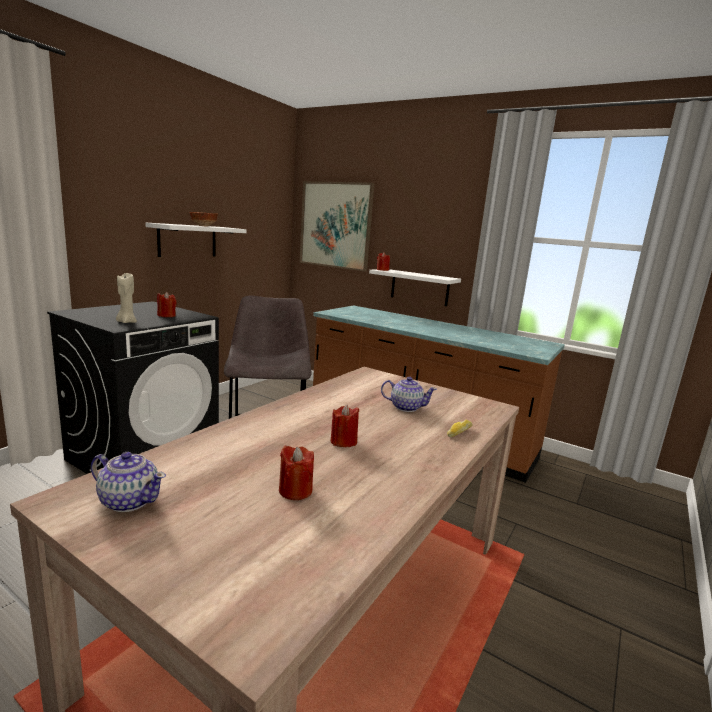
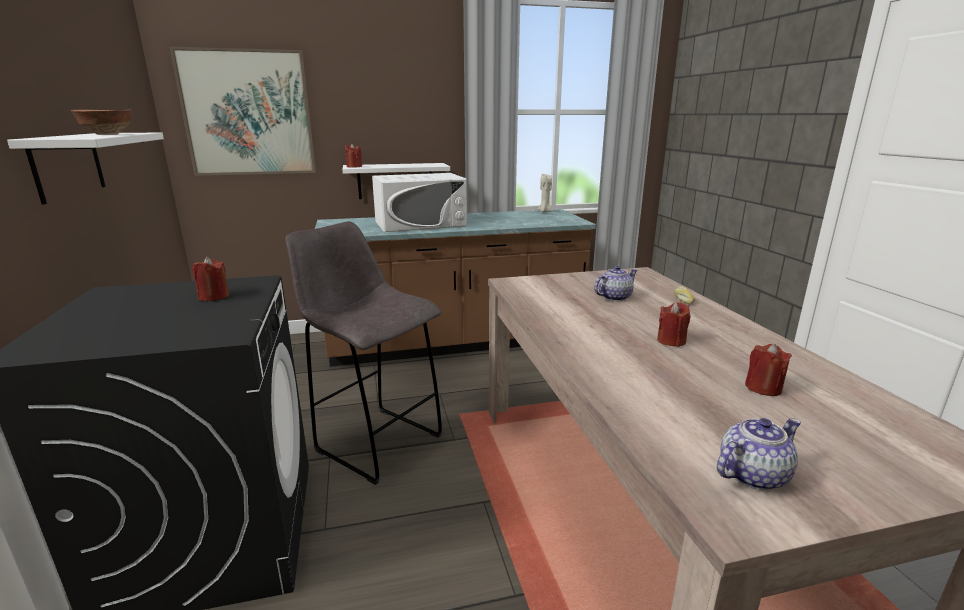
camera: 45 degrees left, 5 degrees up
beige candle [116,273,137,323] -> beige candle moved to [538,174,553,212]
none -> white microwave [372,173,467,232]

